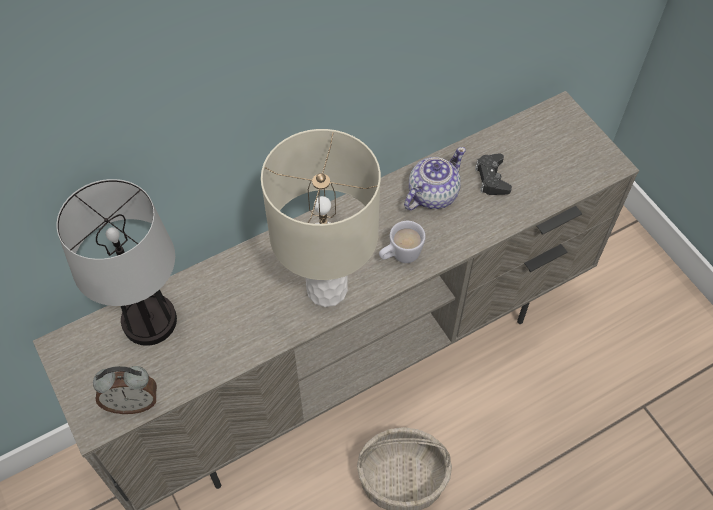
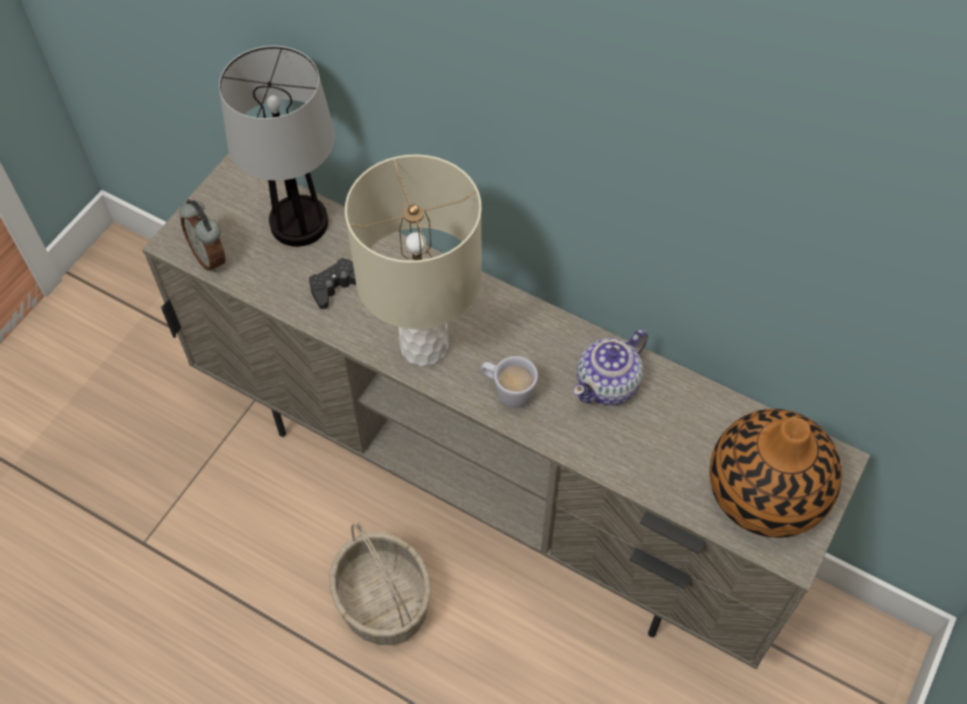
camera: 60 degrees right, 0 degrees up
teapot [404,147,466,210] -> teapot turned 120 degrees clockwise [573,329,648,405]
black game controller [475,153,512,195] -> black game controller moved to [309,258,356,309]
none -> vase [710,409,842,538]

